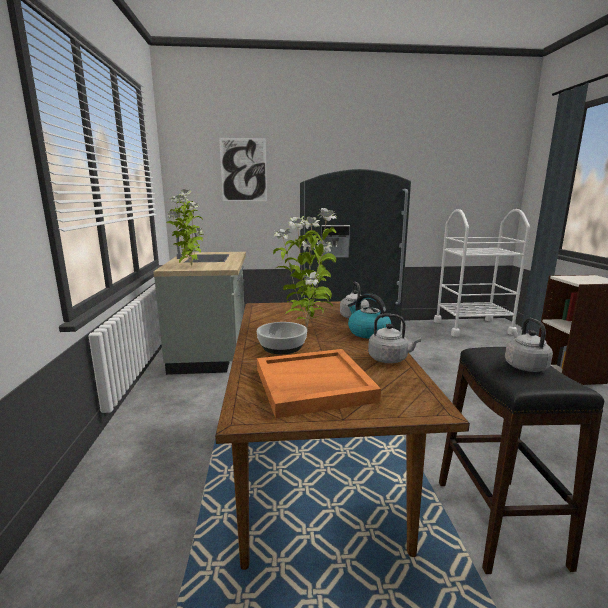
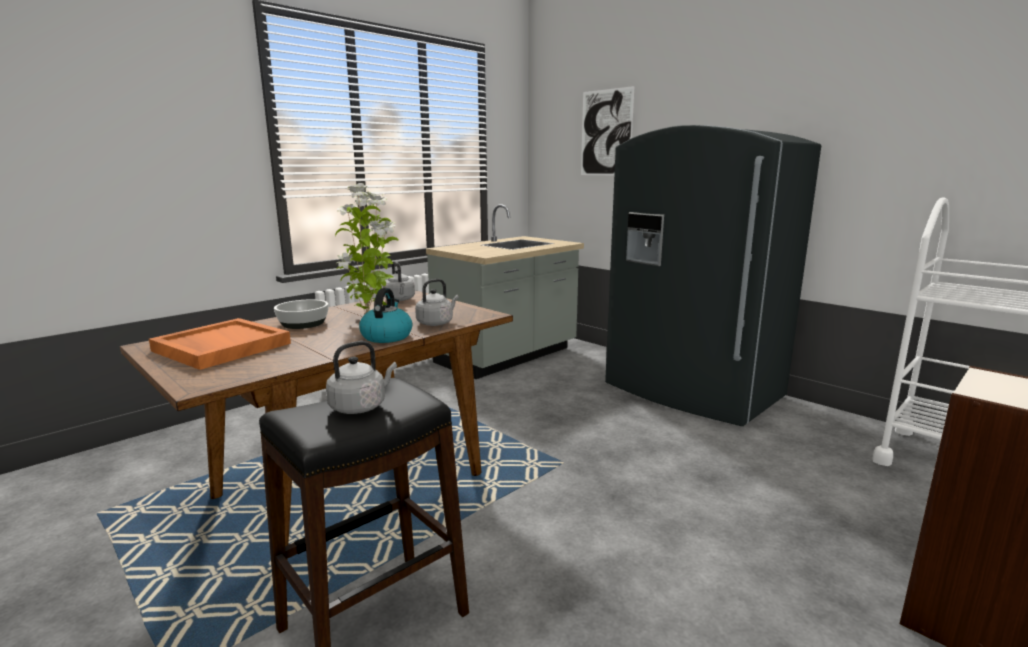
camera: 50 degrees right, 0 degrees up
potted plant [167,189,204,267] -> none
grey kettle [368,314,421,363] -> grey kettle moved to [383,261,415,301]

